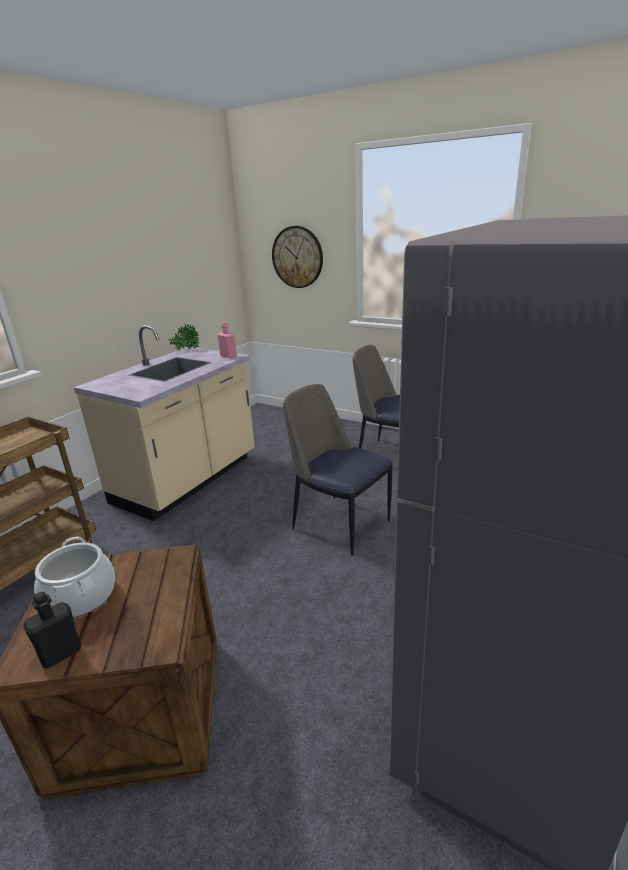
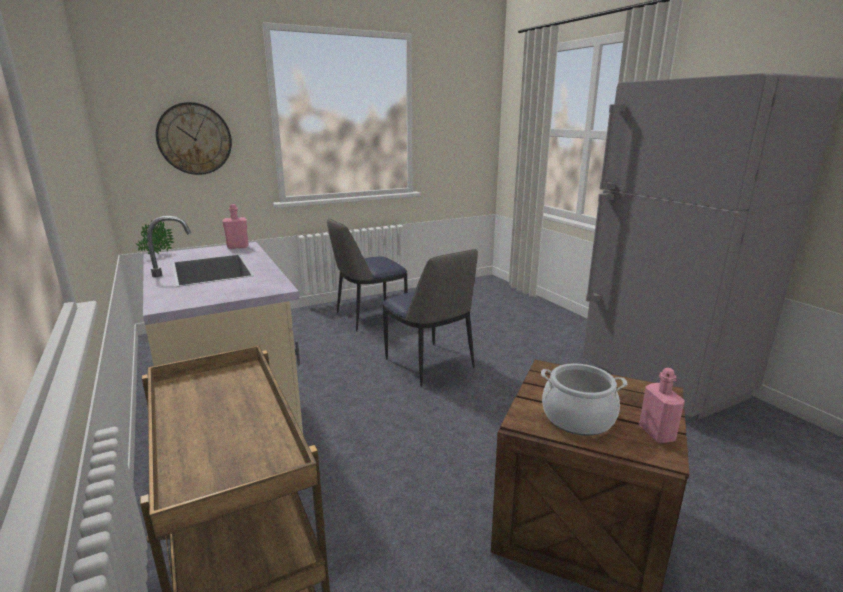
camera: 60 degrees left, 5 degrees down
black bottle [23,592,81,669] -> pink bottle [639,368,685,443]
chair [283,384,393,555] -> chair turned 105 degrees counterclockwise [383,249,478,387]

